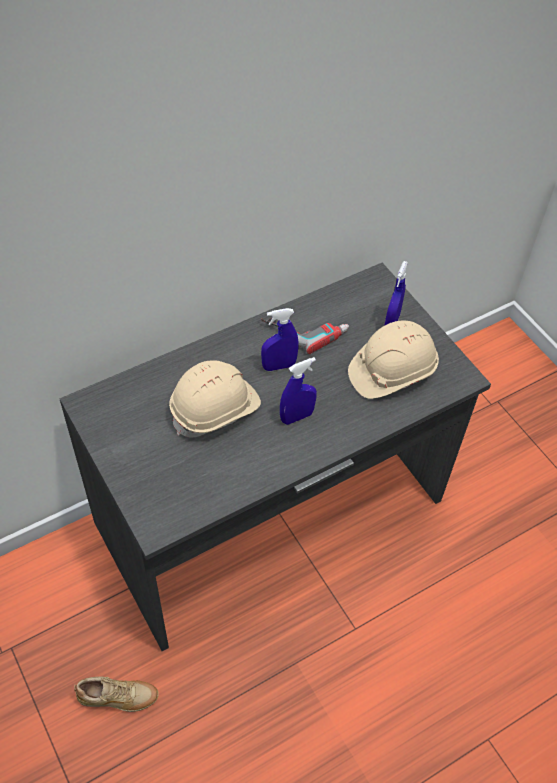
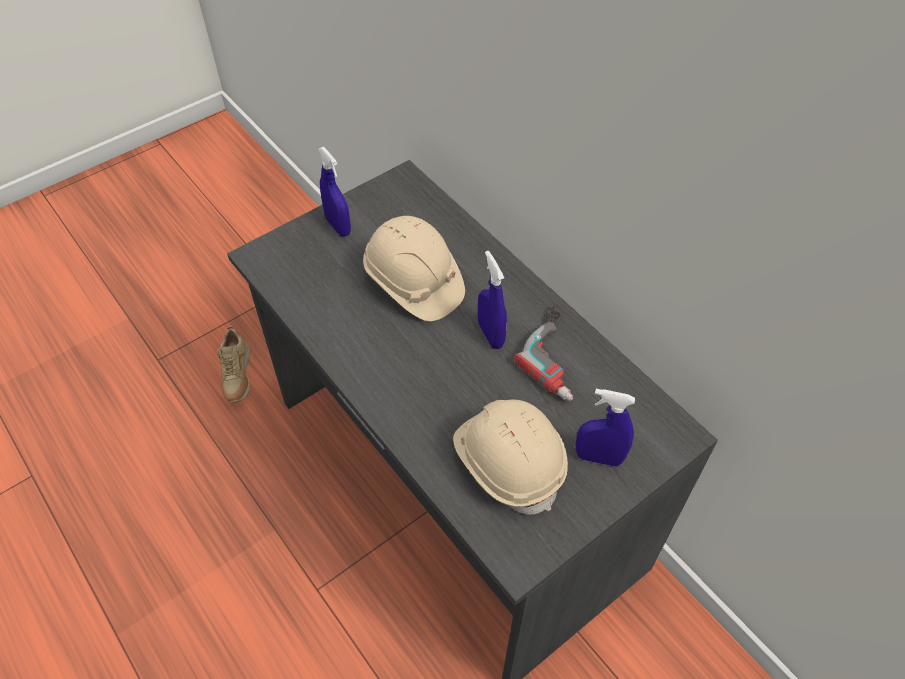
camera: 85 degrees right, 0 degrees up
blue spray bottle [280,357,317,425] -> blue spray bottle moved to [318,147,351,237]

